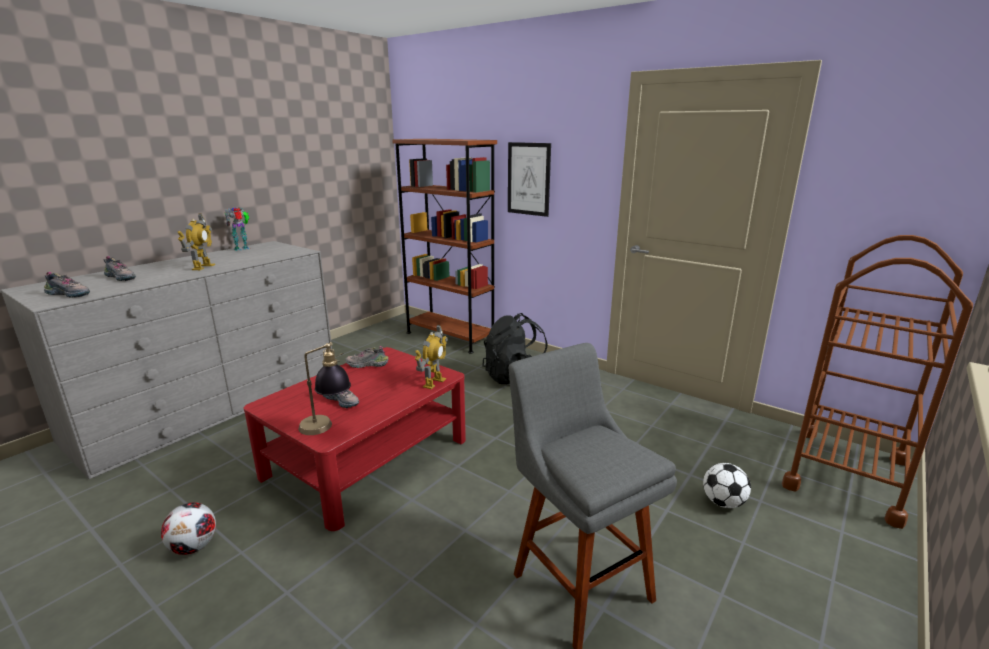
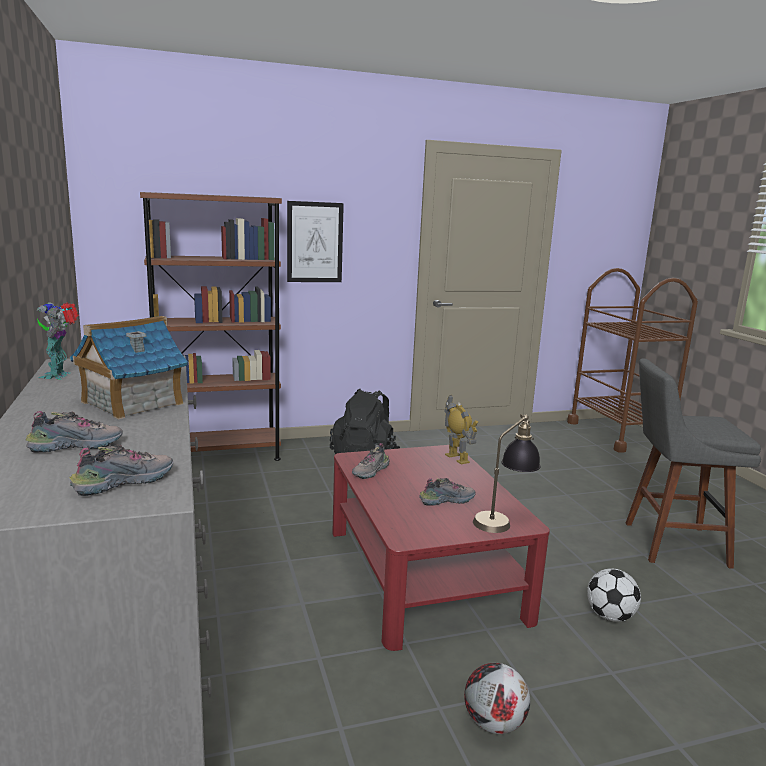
camera: 55 degrees left, 5 degrees down
toy robot [178,214,215,270] -> toy house [70,316,188,420]
football [703,463,751,508] -> football moved to [587,568,641,622]

